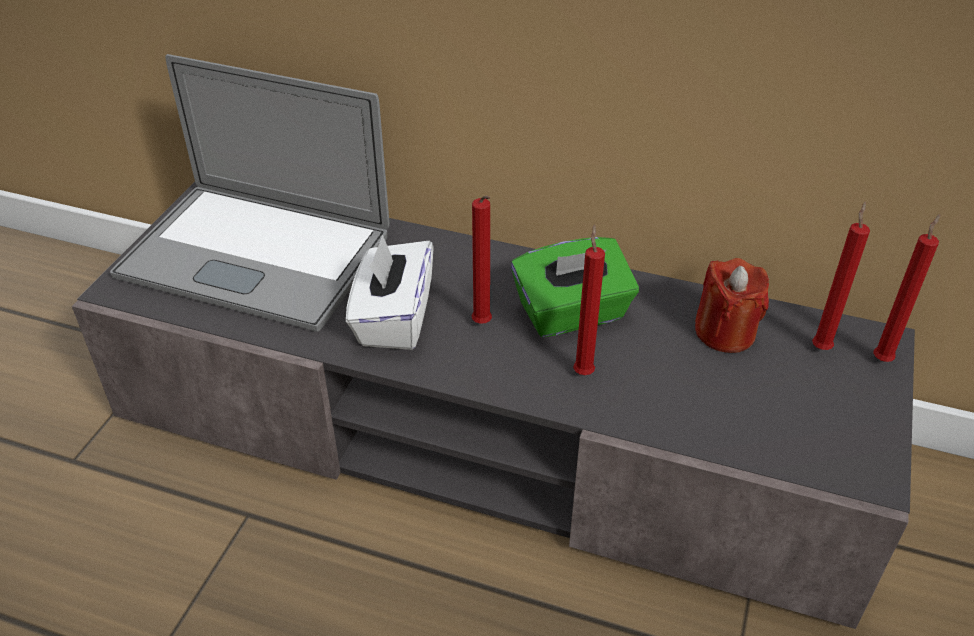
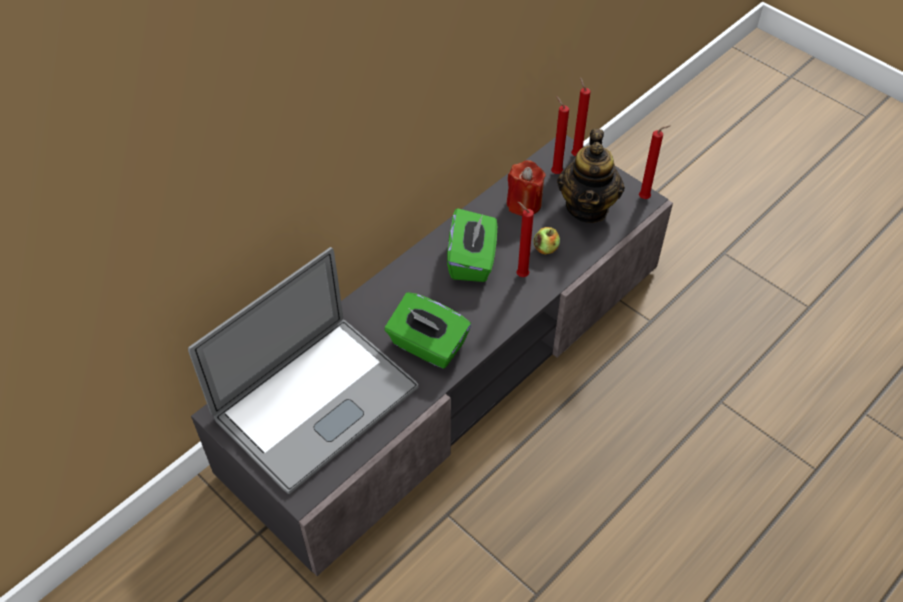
camera: 65 degrees left, 10 degrees up
white tissue box [346,235,434,350] -> green tissue box [385,292,471,369]
red candle [472,196,492,324] -> red candle moved to [639,125,670,199]
none -> apple [534,227,560,254]
none -> teapot [557,129,625,223]

